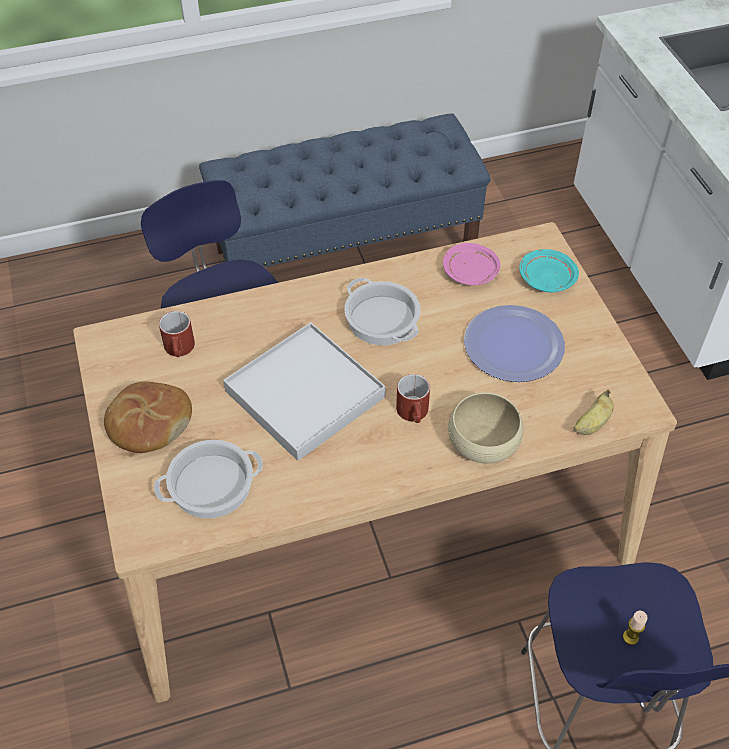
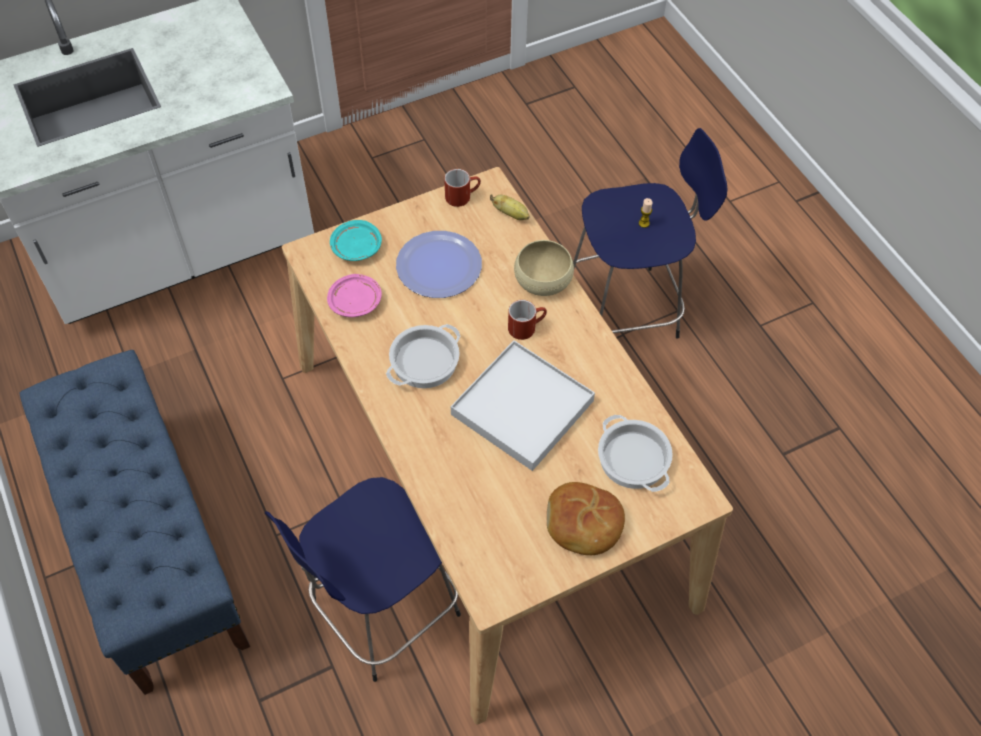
camera: 100 degrees left, 5 degrees up
red mug [159,311,195,357] -> red mug moved to [444,169,481,207]

